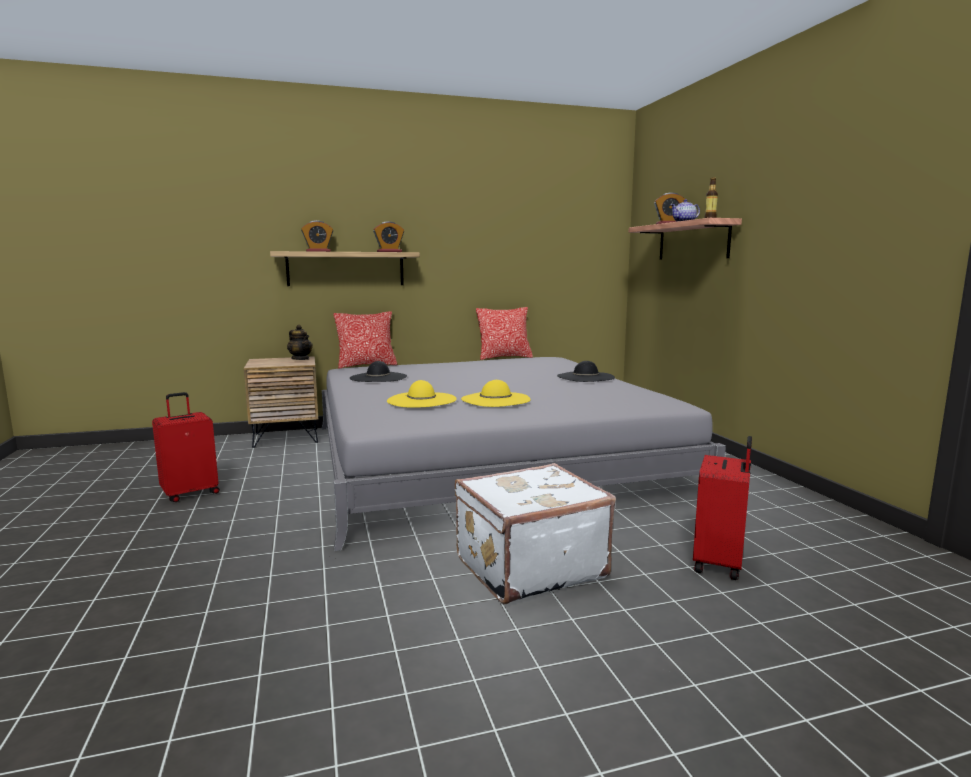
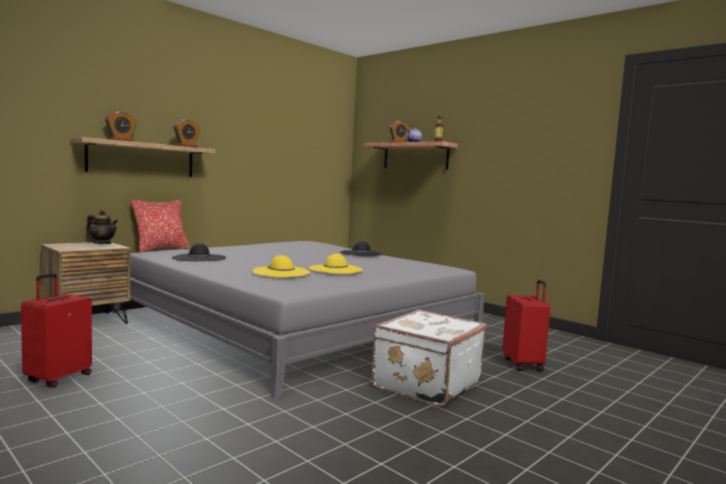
camera: 30 degrees left, 5 degrees down
pillow [476,307,533,360] -> none

